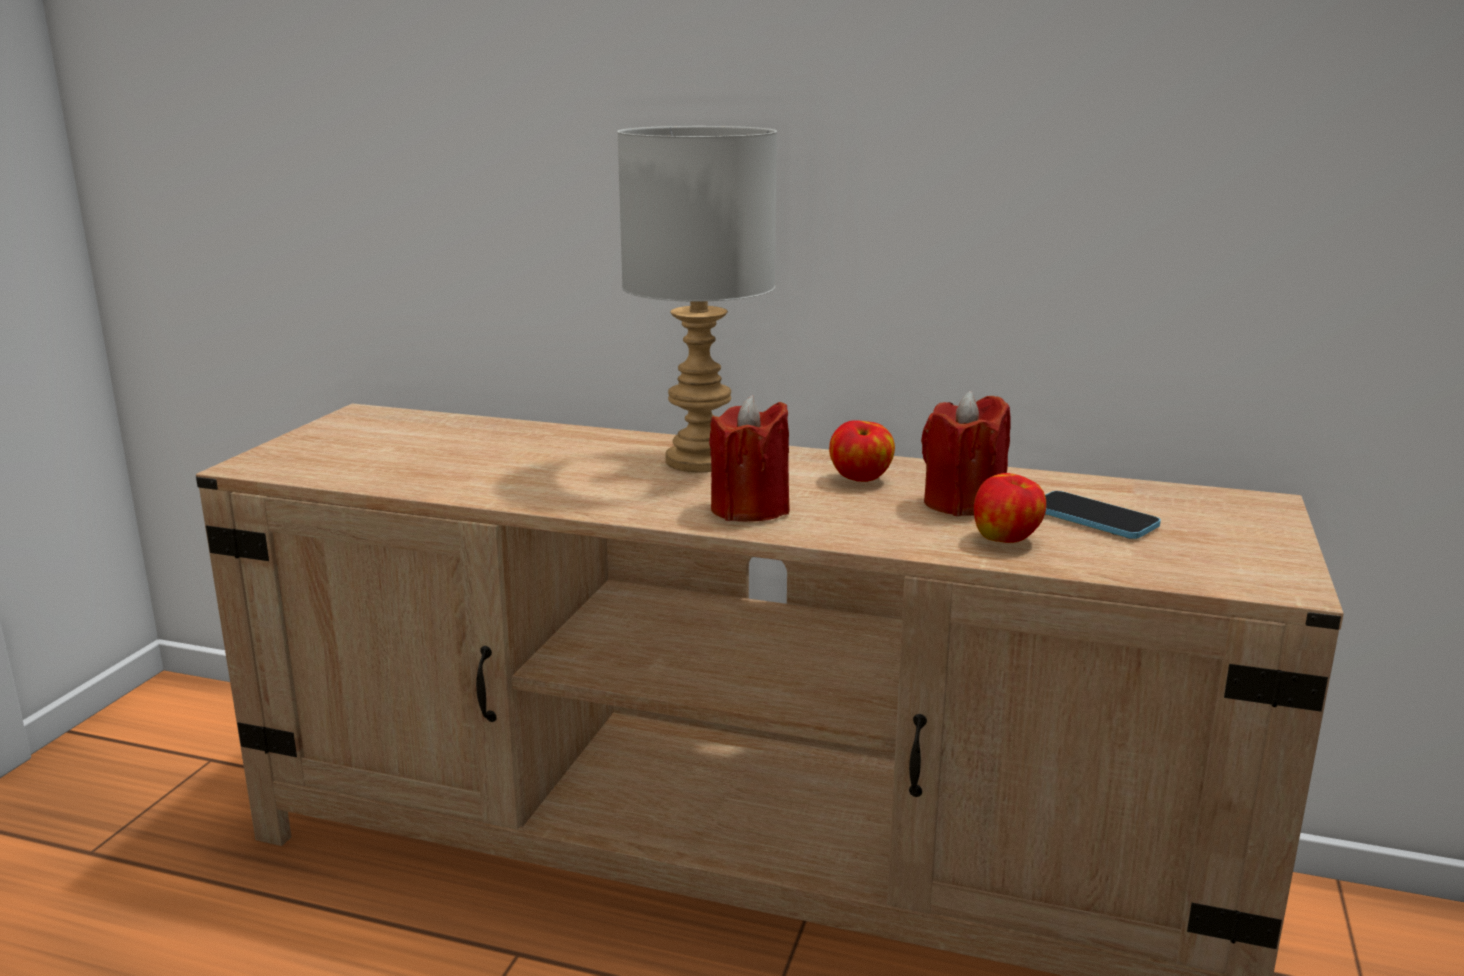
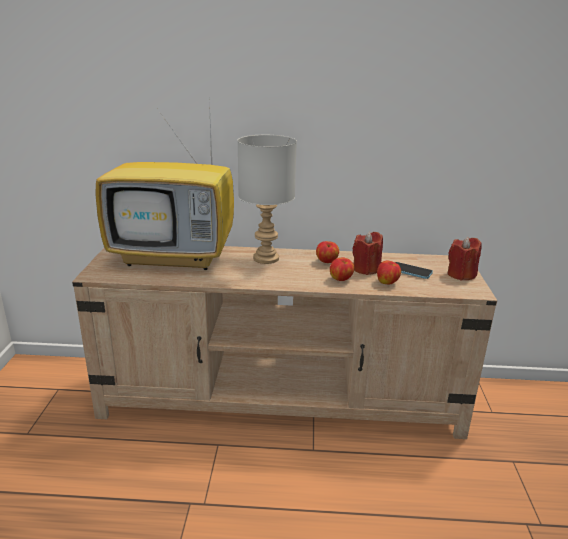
camera: 15 degrees left, 5 degrees up
red candle [709,395,790,521] -> red candle moved to [448,237,482,281]
none -> television [96,99,234,270]
none -> apple [330,257,354,281]

